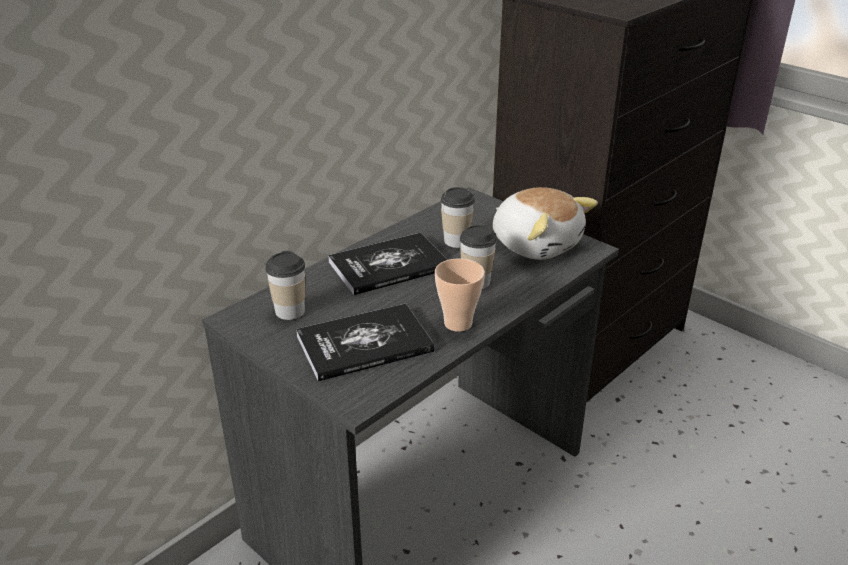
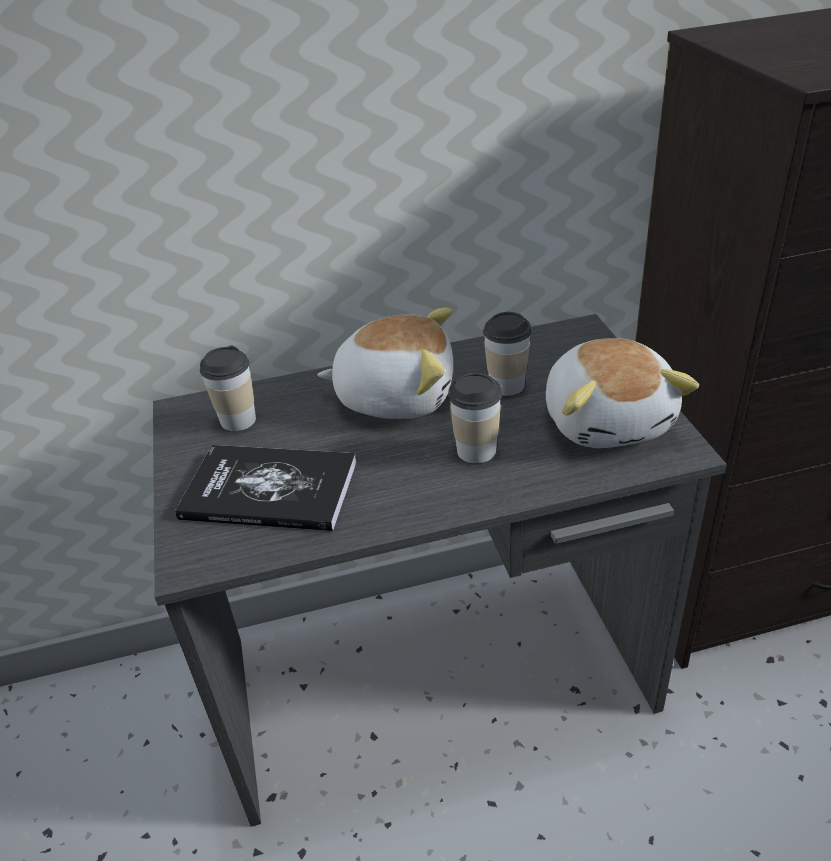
camera: 35 degrees right, 5 degrees up
book [328,233,448,295] -> plush toy [317,308,453,419]
cup [435,258,485,332] -> none

